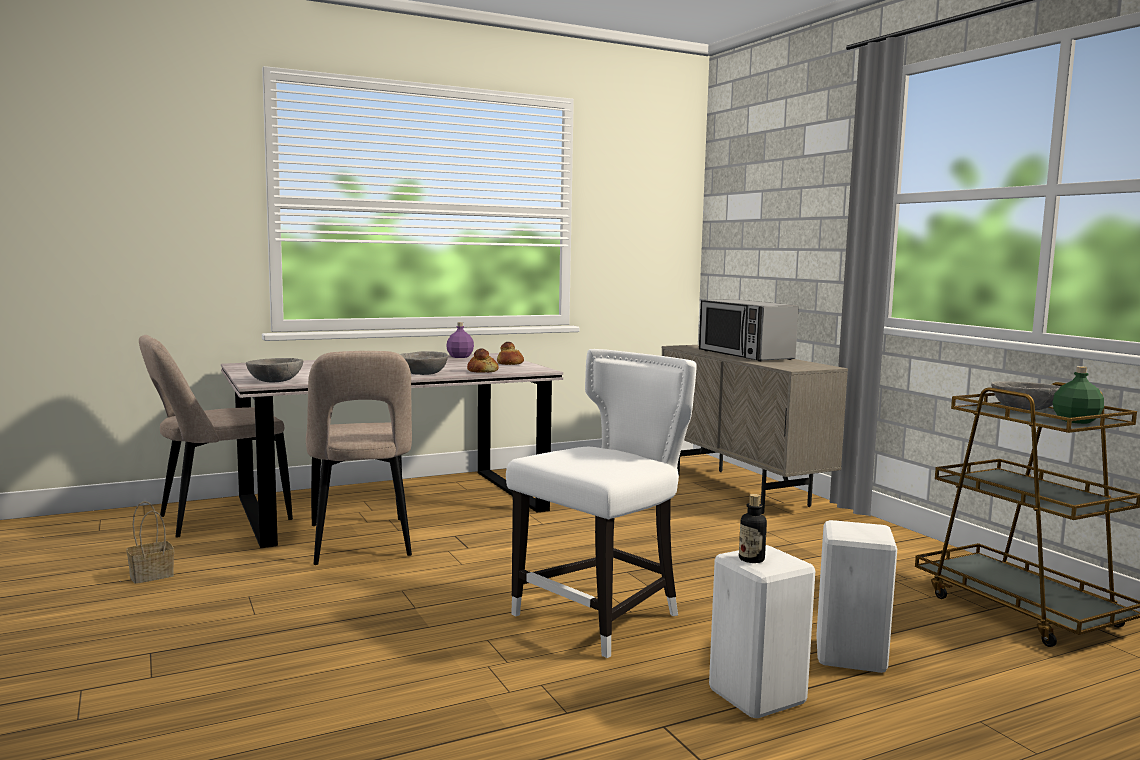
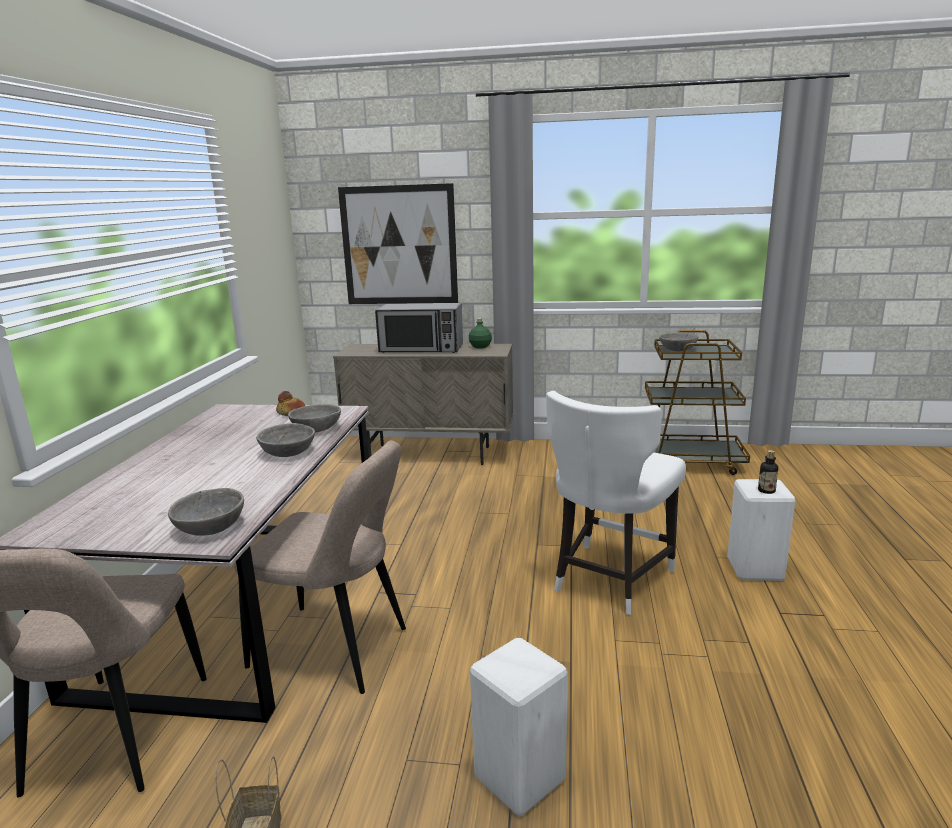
camera: 55 degrees left, 10 degrees up
purple bottle [446,322,474,358] -> none
bread [467,348,499,372] -> grey bowl [288,404,341,432]
white chair [506,349,697,658] -> white chair turned 135 degrees counterclockwise [546,391,686,615]
white stool [816,520,897,673] -> white stool moved to [470,638,567,816]
green bottle [1052,366,1104,424] -> green bottle moved to [469,318,492,349]
none -> picture [338,183,458,304]

